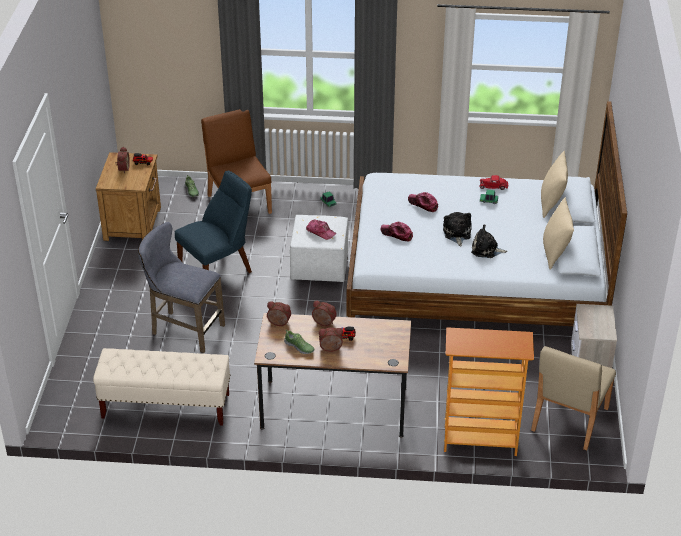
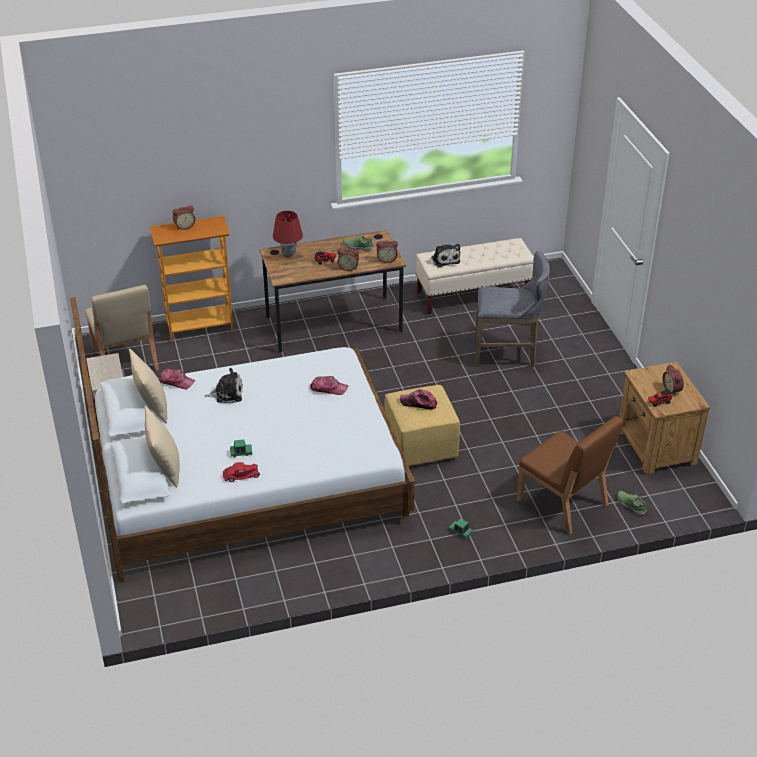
camera: 160 degrees right, 0 degrees up
blue chair [175,171,252,273] -> none
white ottoman [290,215,349,282] -> yellow ottoman [384,385,460,466]
alarm clock [319,327,343,352] -> alarm clock moved to [172,205,195,230]
cap [408,192,438,212] -> cap moved to [159,369,195,389]
plush toy [443,212,472,246] -> plush toy moved to [431,244,460,267]
beige chair [531,346,616,450] -> beige chair turned 150 degrees clockwise [85,285,159,371]
none -> red table lamp [273,211,303,257]

